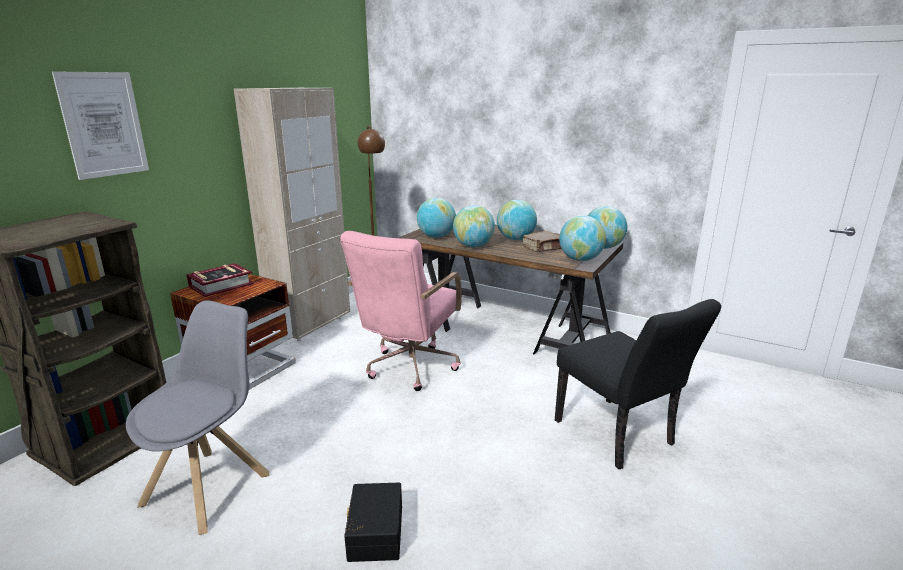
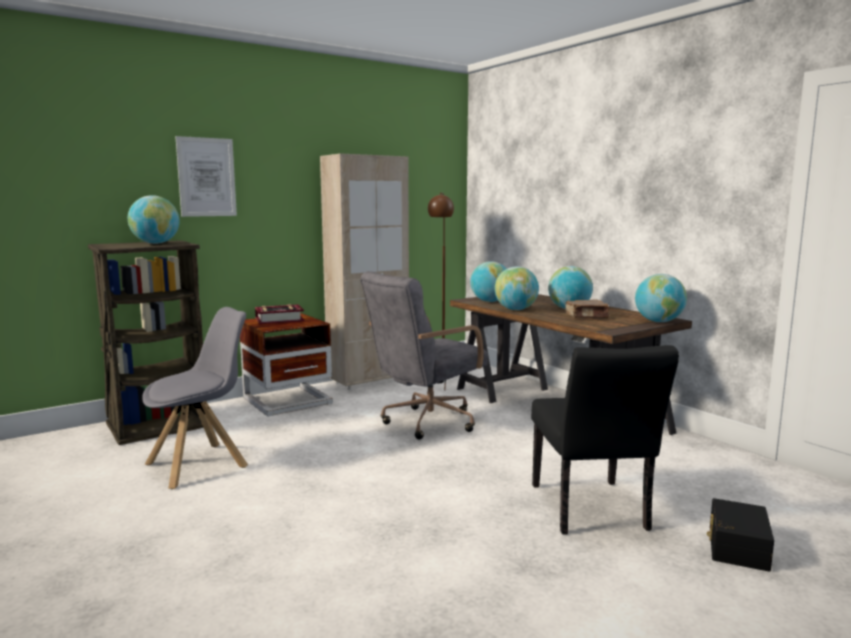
camera: 25 degrees right, 10 degrees down
pink office chair [340,231,462,391] -> grey office chair [360,271,488,440]
black storage box [344,483,402,562] -> black storage box moved to [707,498,774,572]
globe [559,215,606,261] -> globe moved to [128,195,180,244]

